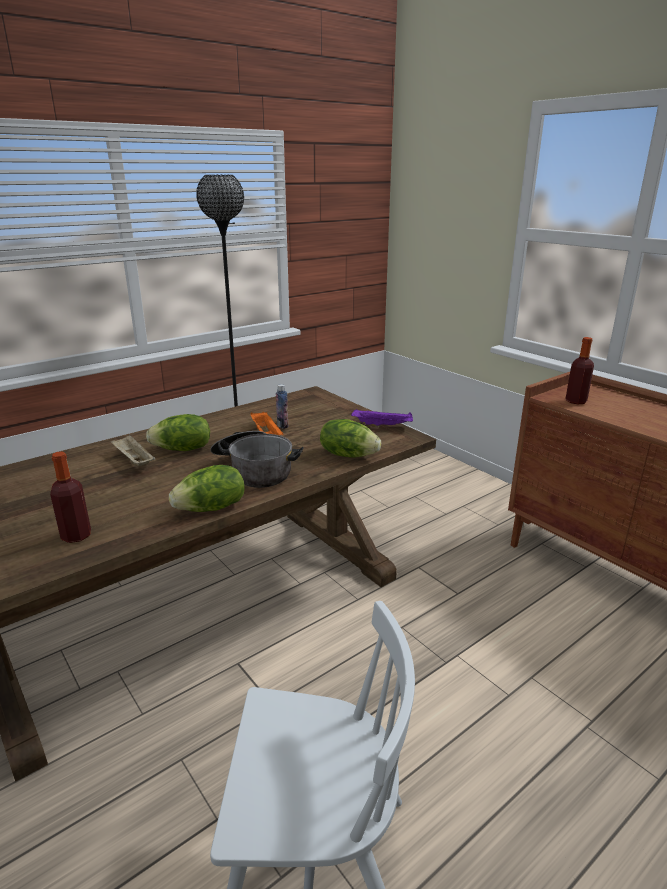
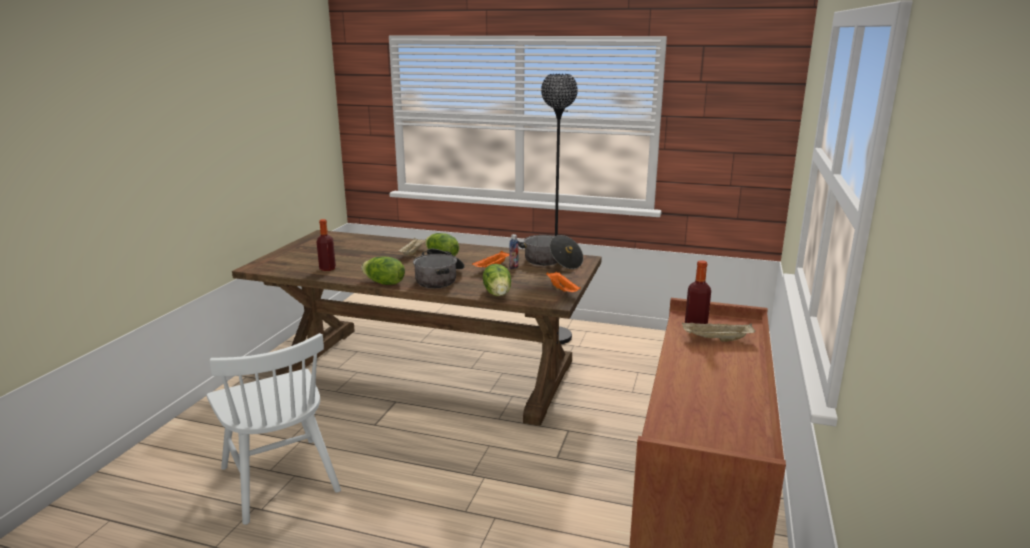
camera: 55 degrees right, 5 degrees down
purple tray [351,409,413,428] -> orange tray [546,272,581,292]
none -> cooking pot [519,235,583,269]
none -> beige tray [682,323,755,342]

